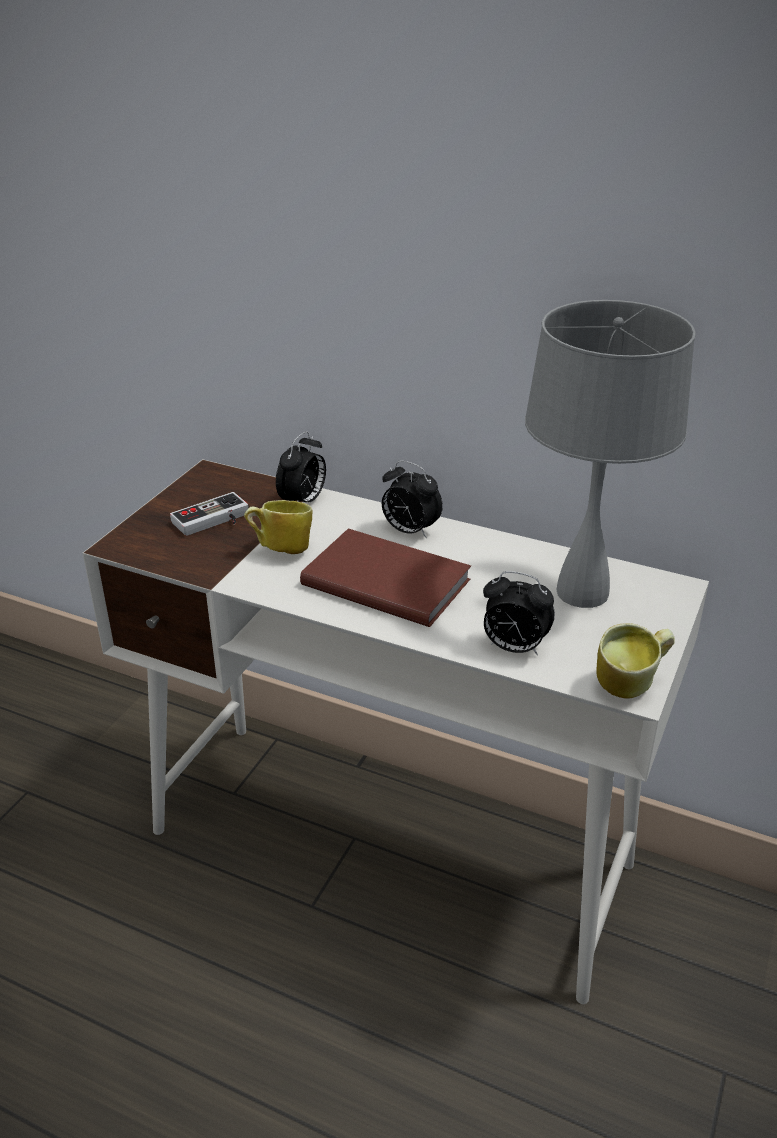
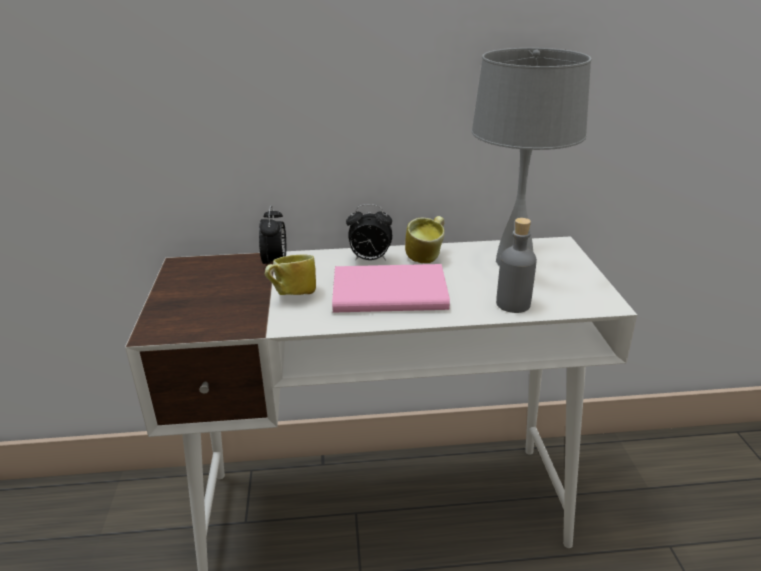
camera: 30 degrees left, 5 degrees down
game controller [170,492,249,536] -> none
brown book [300,529,471,627] -> pink book [332,264,450,313]
alarm clock [483,571,555,655] -> grey bottle [496,218,537,313]
mug [596,623,675,699] -> mug moved to [405,216,445,263]

